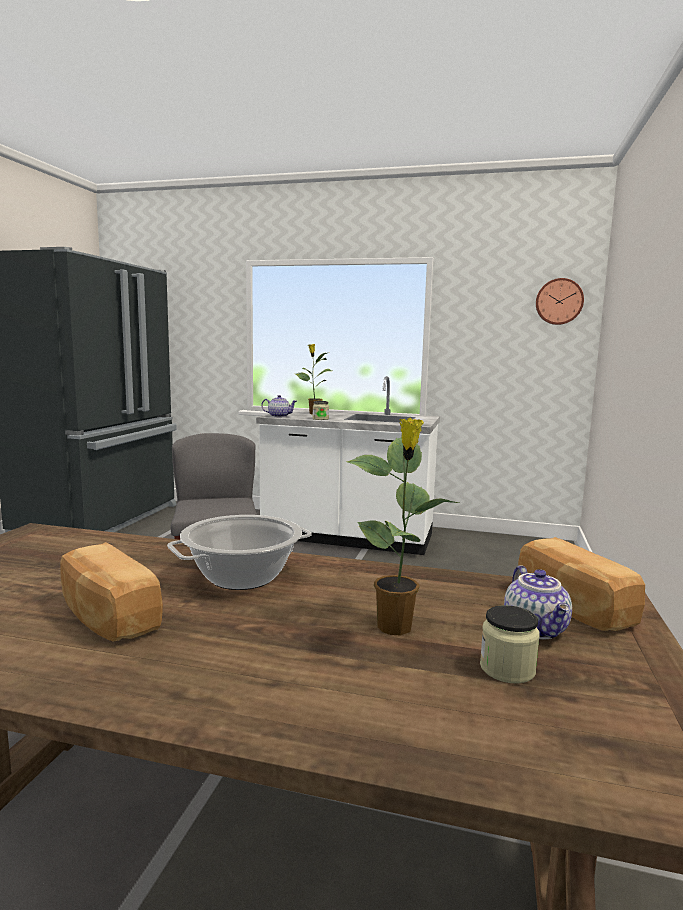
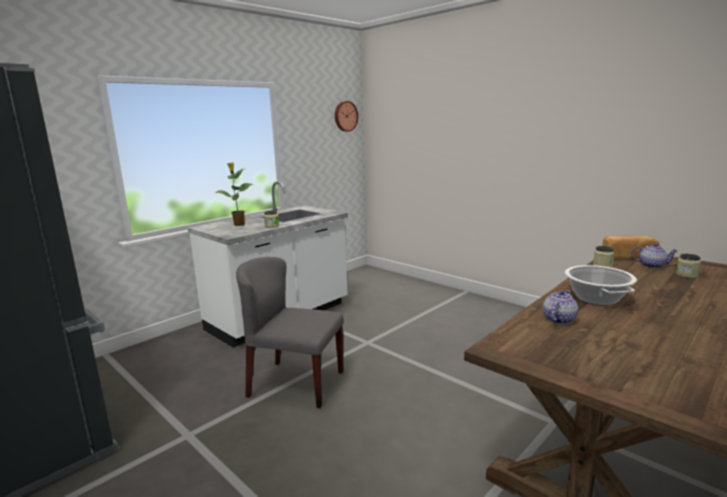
camera: 60 degrees left, 5 degrees up
bread [60,542,163,641] -> none
teapot [261,395,297,417] -> teapot moved to [543,290,578,324]
potted plant [347,418,459,636] -> none
none -> jar [593,246,614,267]

